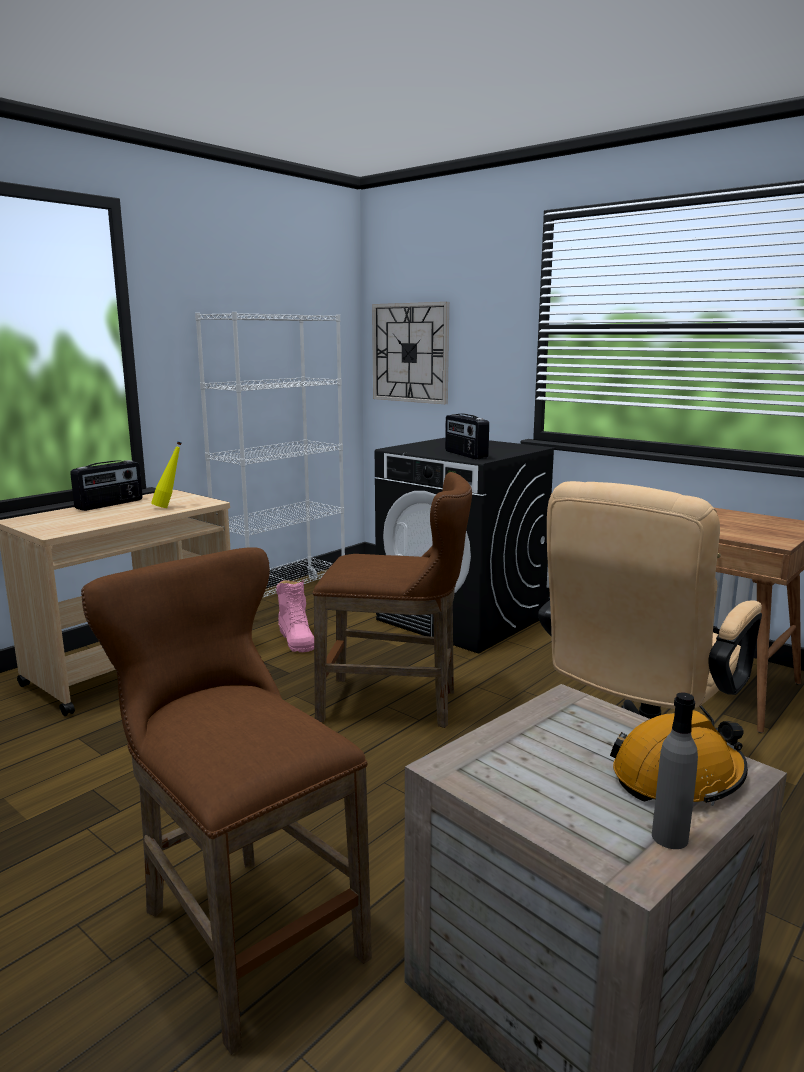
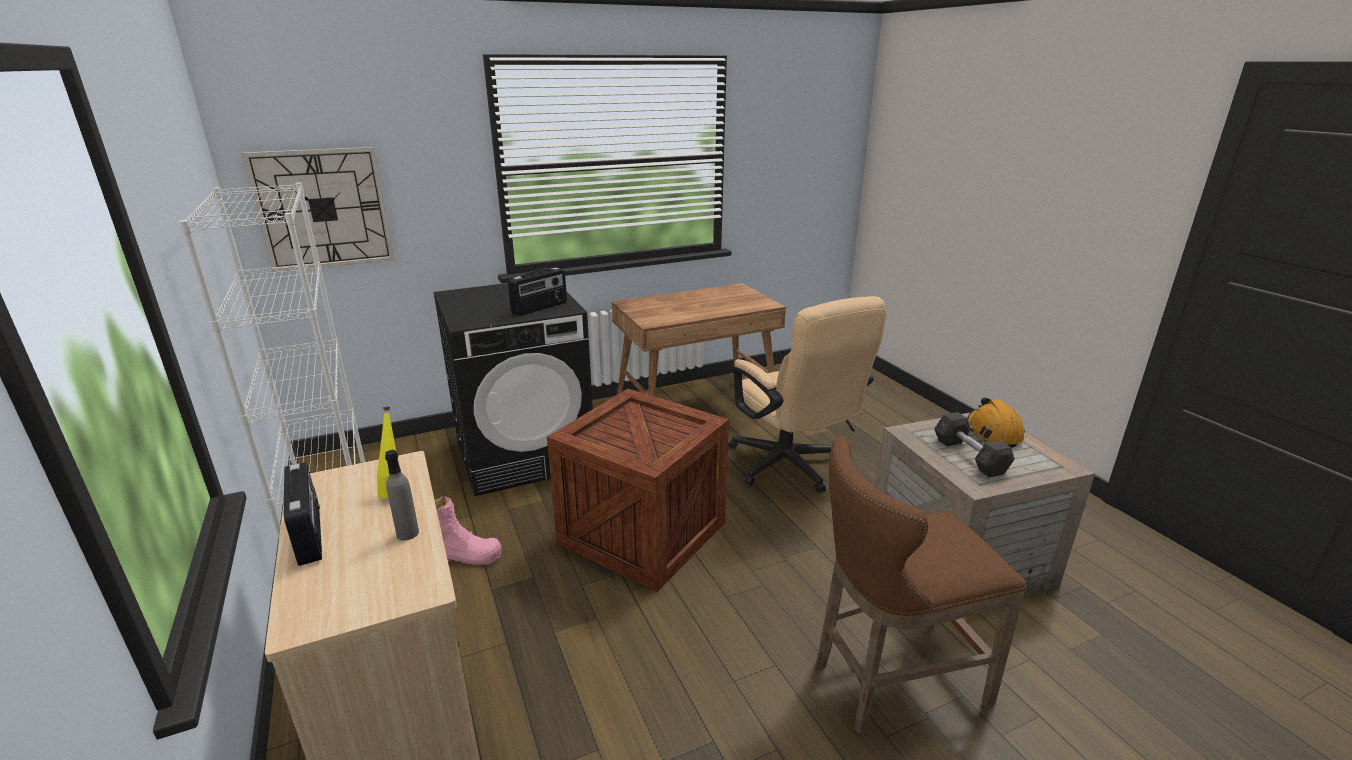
camera: 65 degrees left, 10 degrees up
brown stool [313,472,472,728] -> crate [547,389,729,592]
radio [445,414,489,459] -> radio turned 45 degrees counterclockwise [508,267,567,316]
grey bottle [652,693,698,849] -> grey bottle moved to [385,450,419,540]
none -> grey dumbbell [934,412,1015,477]

